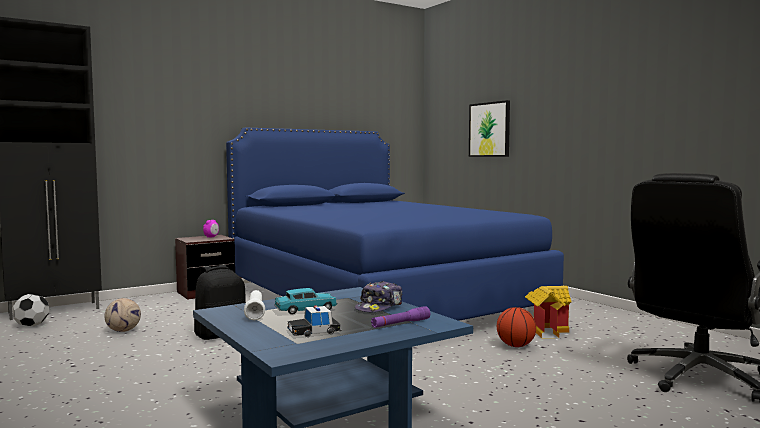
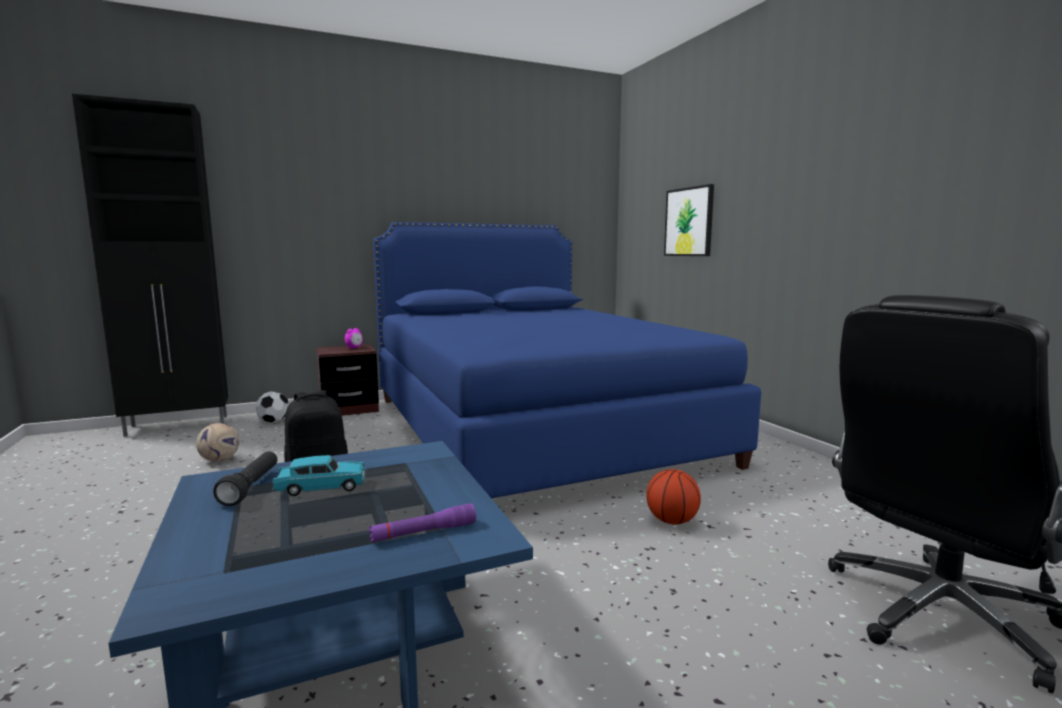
camera: 10 degrees right, 5 degrees up
football [13,294,49,326] -> football moved to [256,391,289,423]
white flashlight [244,290,265,320] -> black flashlight [213,451,277,506]
toy car [287,305,342,337] -> none
cap [355,281,403,312] -> none
toy house [525,286,572,338] -> none

